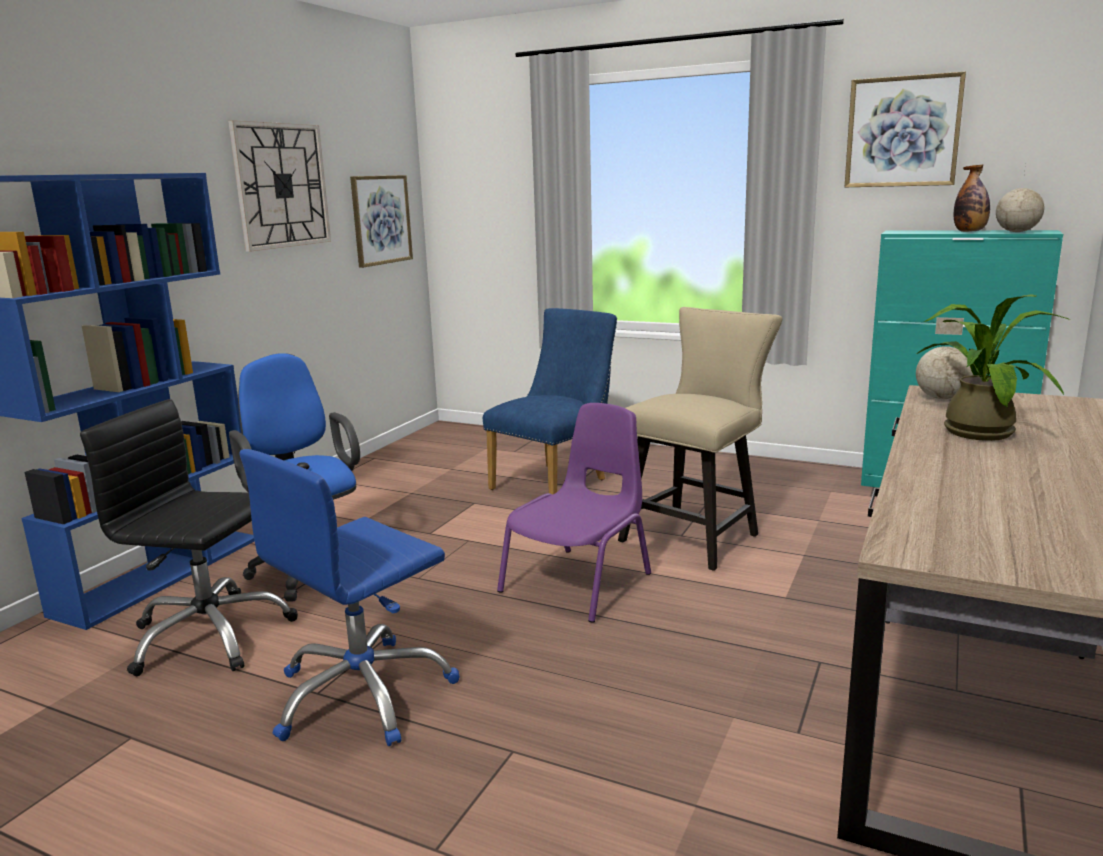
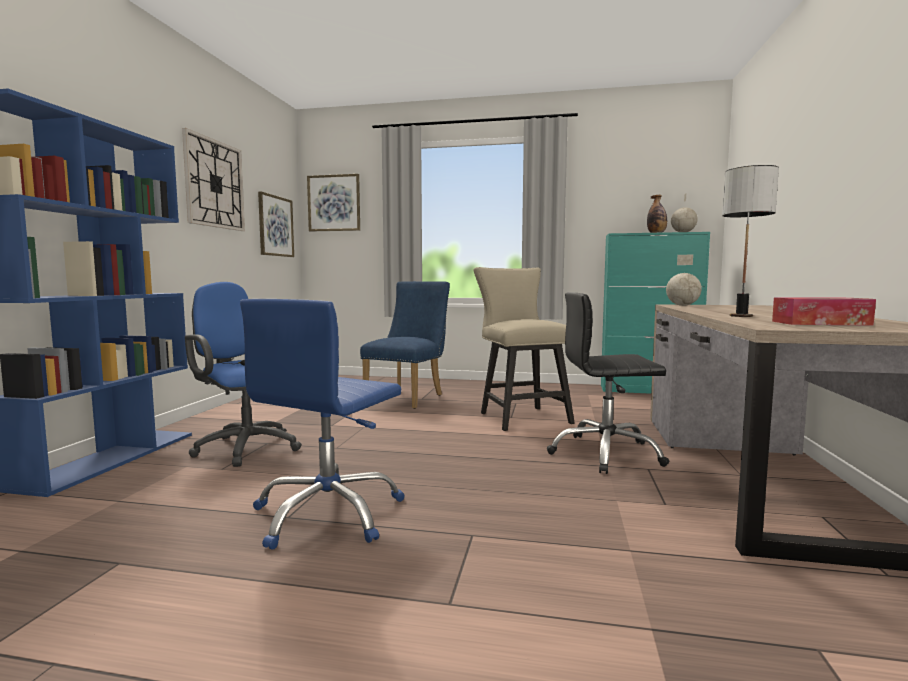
camera: 15 degrees left, 10 degrees down
black office chair [80,399,298,676] -> black office chair moved to [547,292,669,474]
purple chair [497,403,651,623] -> none
beige chair [618,307,782,571] -> beige chair turned 45 degrees counterclockwise [474,267,575,431]
picture [845,72,966,187] -> picture moved to [307,174,360,232]
potted plant [917,294,1071,441] -> none
none -> table lamp [722,165,779,317]
none -> tissue box [772,297,876,326]

